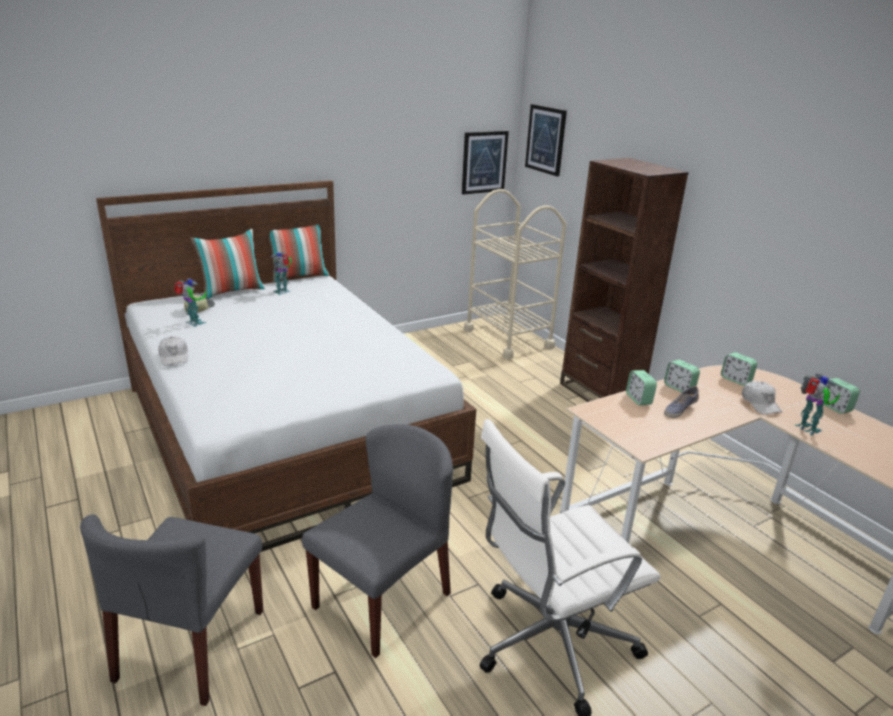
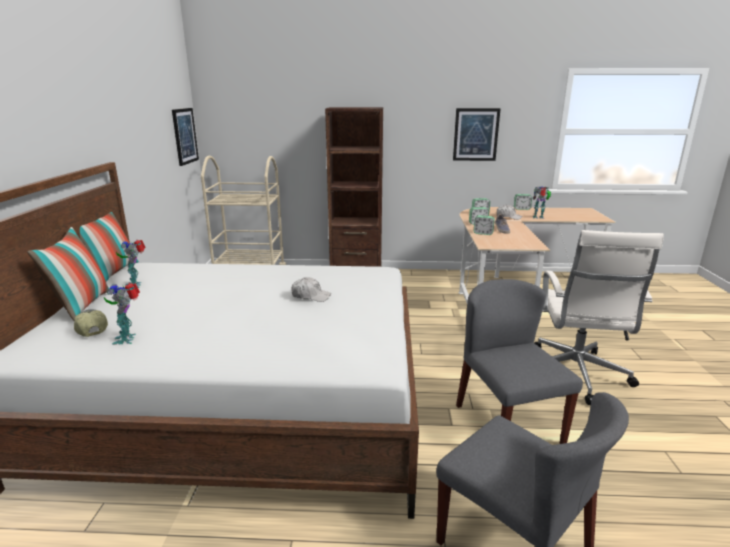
camera: 55 degrees left, 5 degrees down
white cap [158,336,188,366] -> white cap moved to [291,277,331,302]
toy robot [174,278,207,327] -> toy robot turned 90 degrees counterclockwise [104,283,140,345]
picture [525,104,567,176] -> picture moved to [453,108,501,161]

